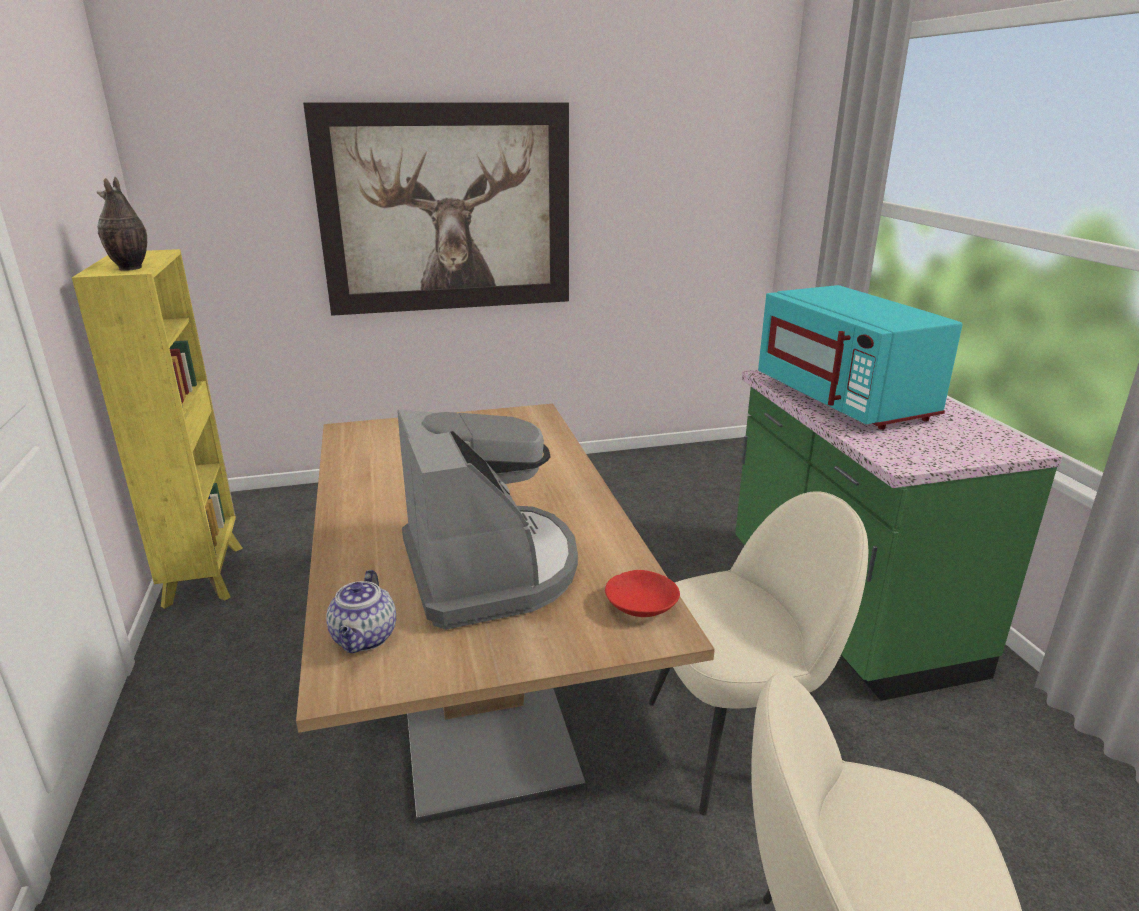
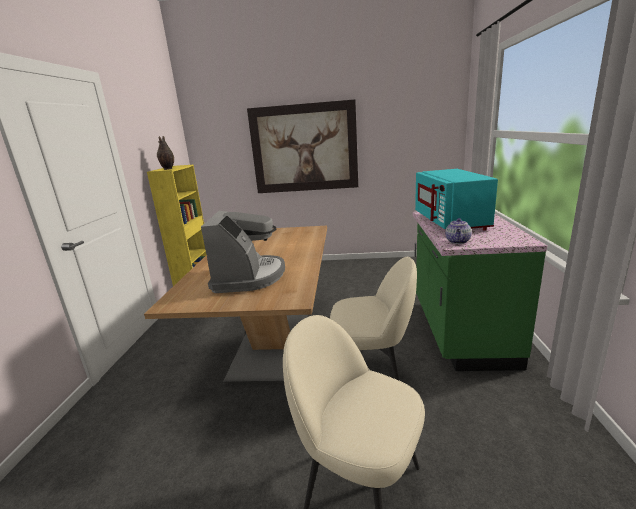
camera: 20 degrees right, 5 degrees down
teapot [326,570,396,653] -> teapot moved to [445,218,472,244]
red bowl [605,570,680,617] -> none

